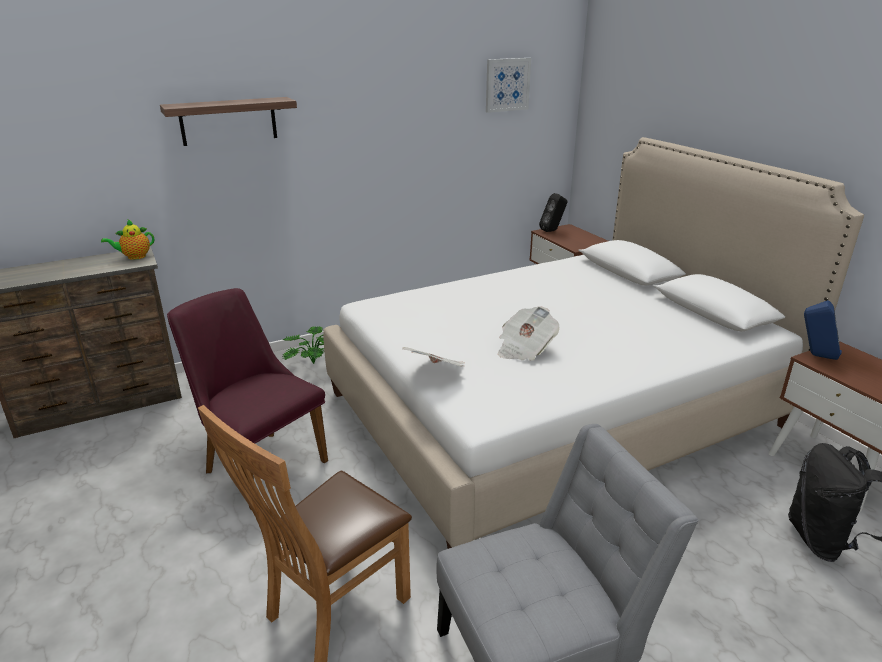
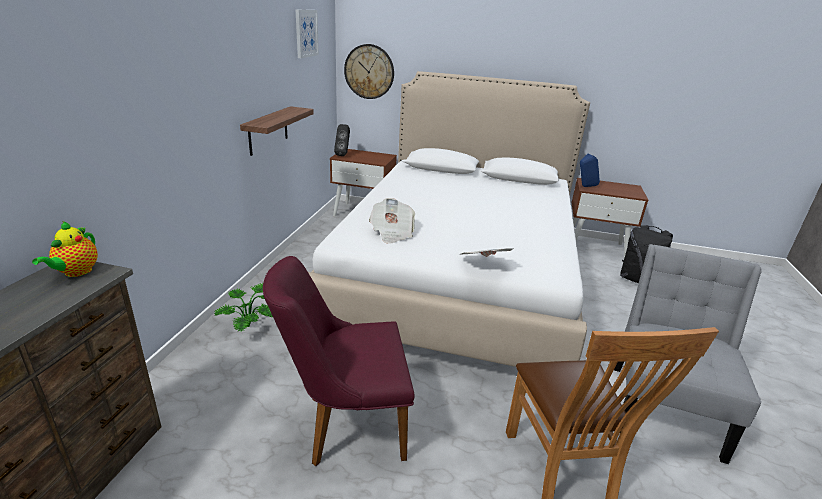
camera: 50 degrees left, 0 degrees up
shelf [160,97,297,146] -> shelf moved to [240,106,314,156]
newspaper [498,306,559,361] -> newspaper moved to [369,198,415,244]
none -> wall clock [344,44,394,99]

